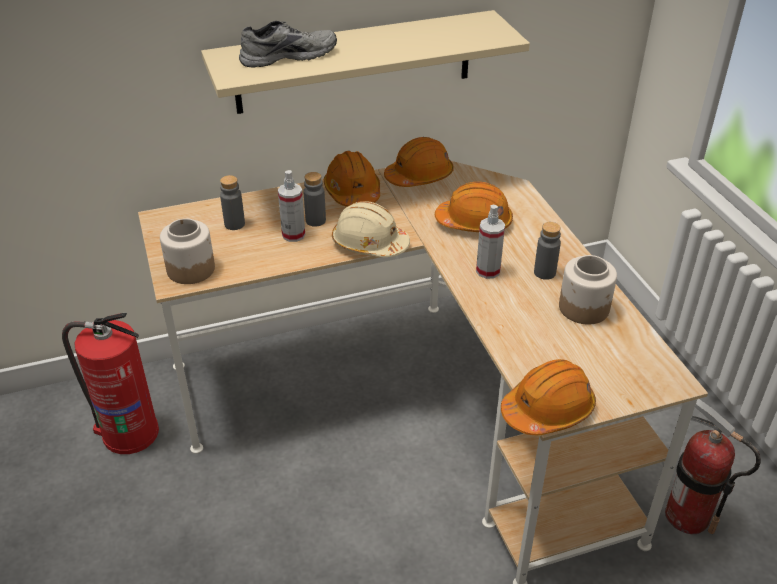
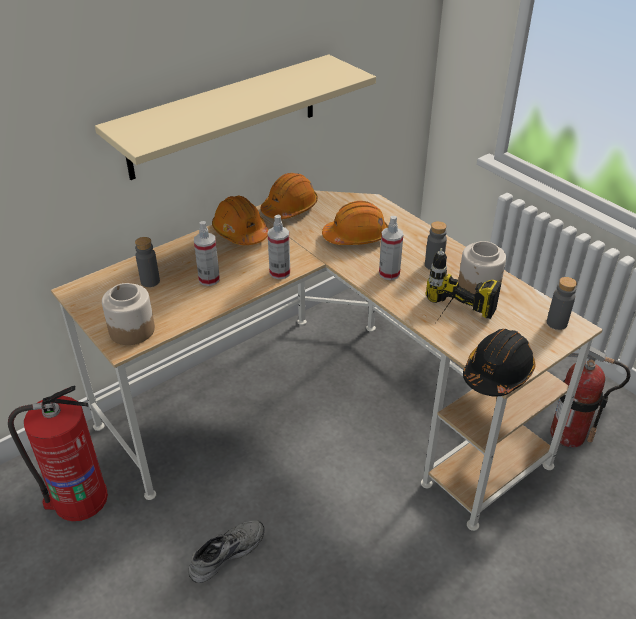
camera: 20 degrees left, 0 degrees up
grey shoe [239,21,337,67] -> grey shoe moved to [188,520,264,583]
grey bottle [304,172,326,227] -> grey bottle moved to [547,277,577,330]
beige hard hat [332,201,410,257] -> spray bottle [268,214,290,279]
orange hard hat [501,359,596,435] -> black hard hat [463,329,536,397]
none -> power drill [425,248,501,325]

